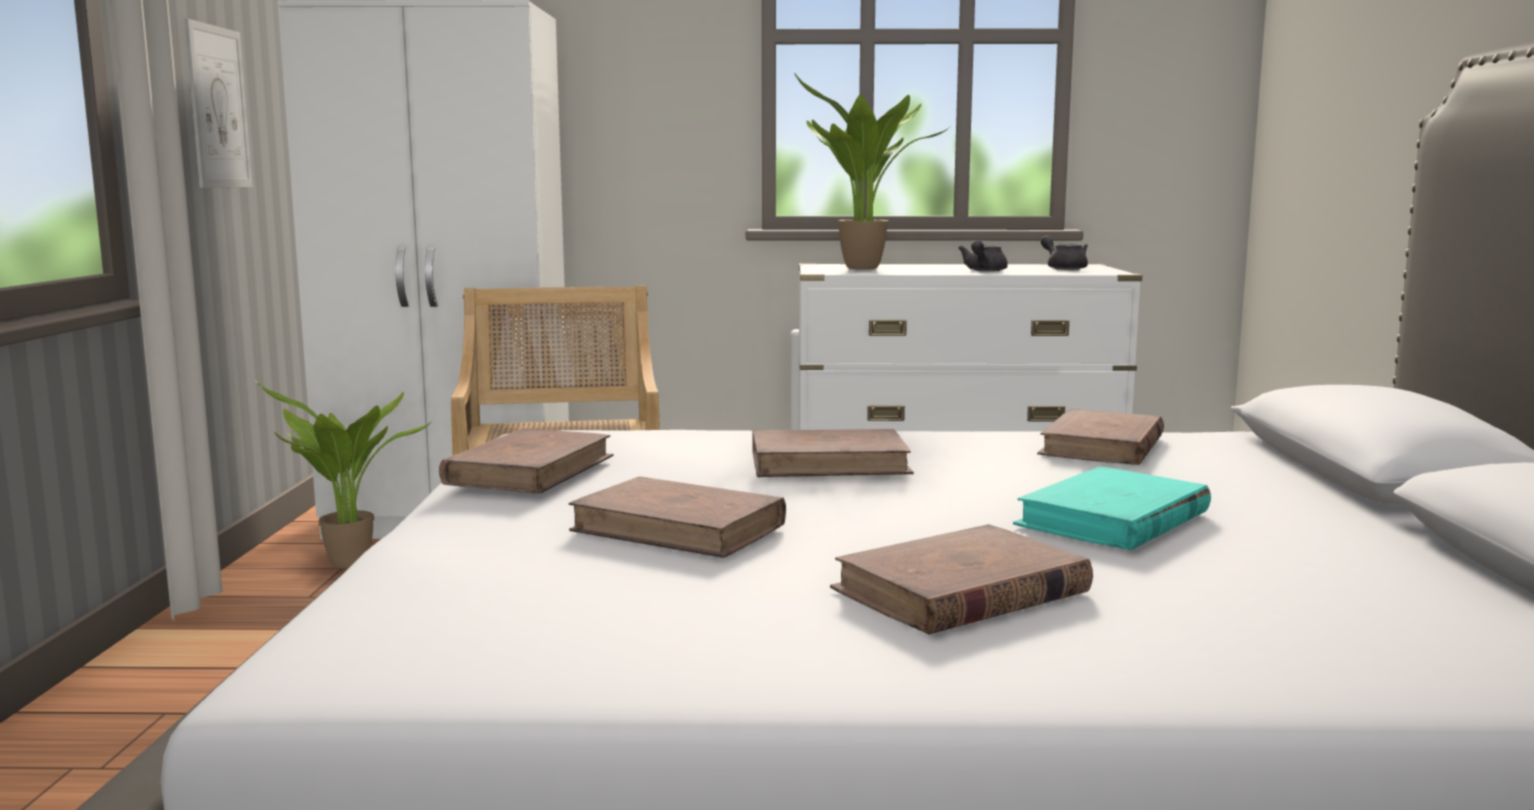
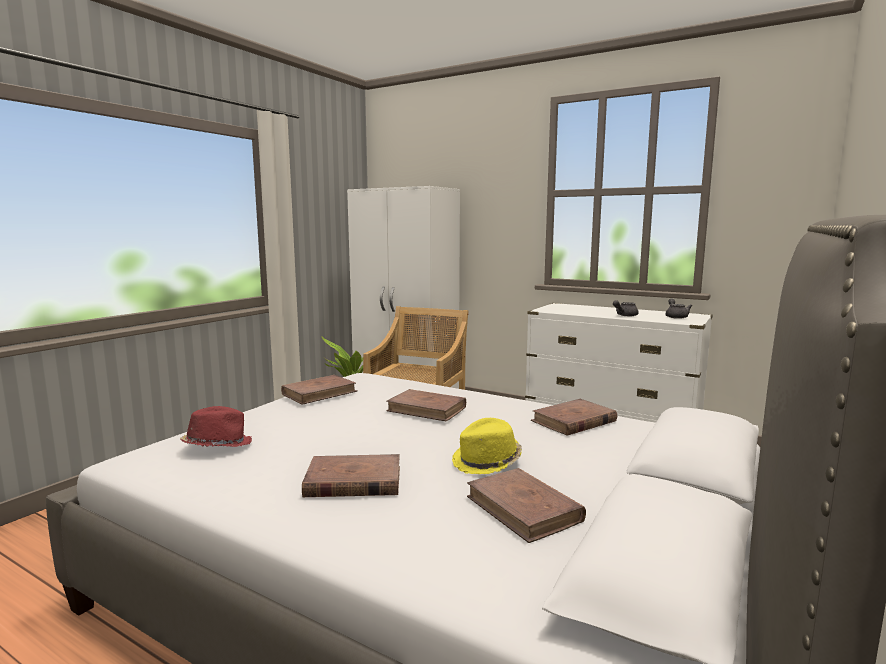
camera: 30 degrees right, 0 degrees up
picture [185,19,253,188] -> none
brown book [568,476,786,558] -> brown book moved to [467,468,586,543]
potted plant [794,73,951,269] -> none
turquoise book [1013,466,1211,550] -> yellow hat [452,418,522,474]
none -> red hat [180,406,252,447]

